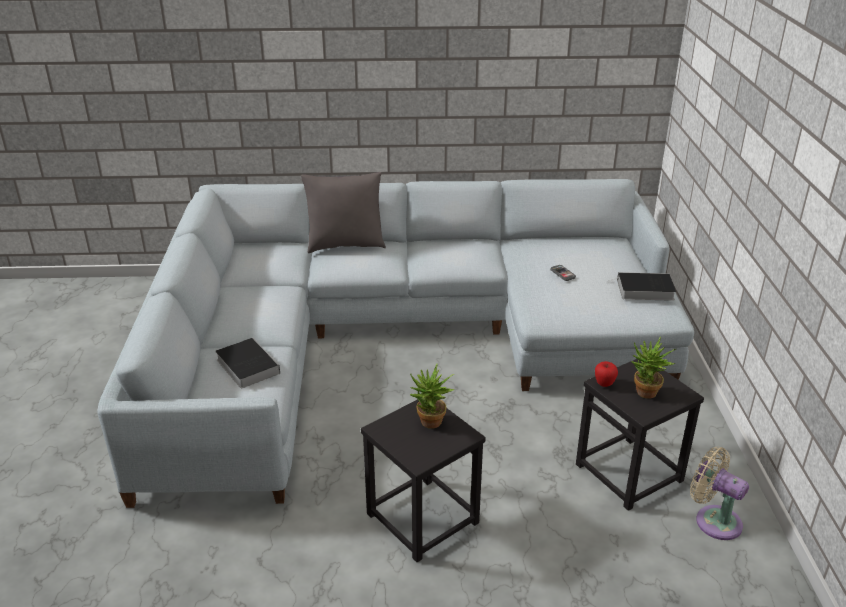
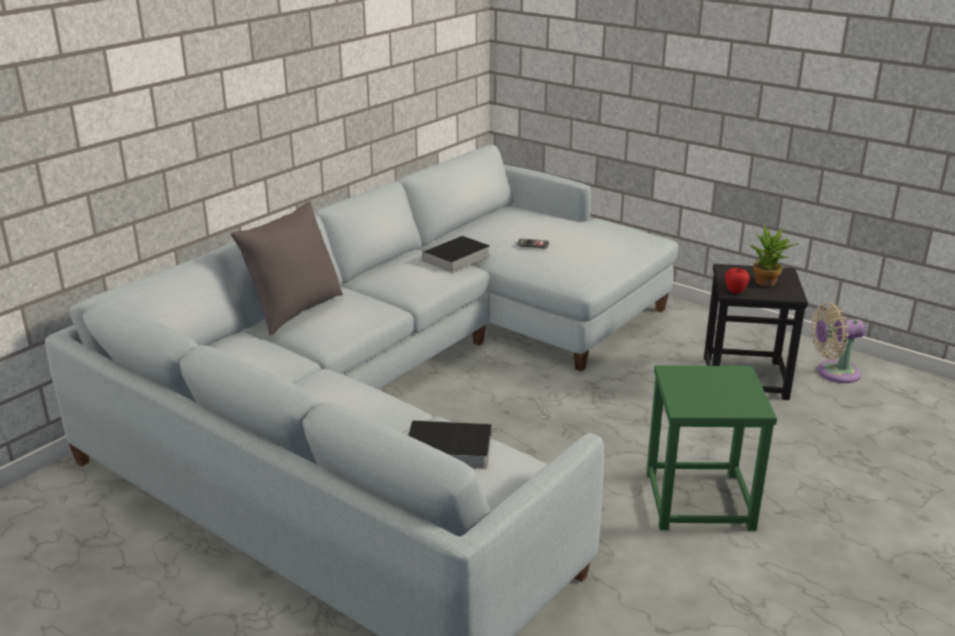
camera: 50 degrees left, 5 degrees down
black stool [361,399,486,562] -> green stool [646,365,777,531]
potted plant [410,364,455,429] -> none
book [609,272,676,301] -> book moved to [418,236,490,272]

